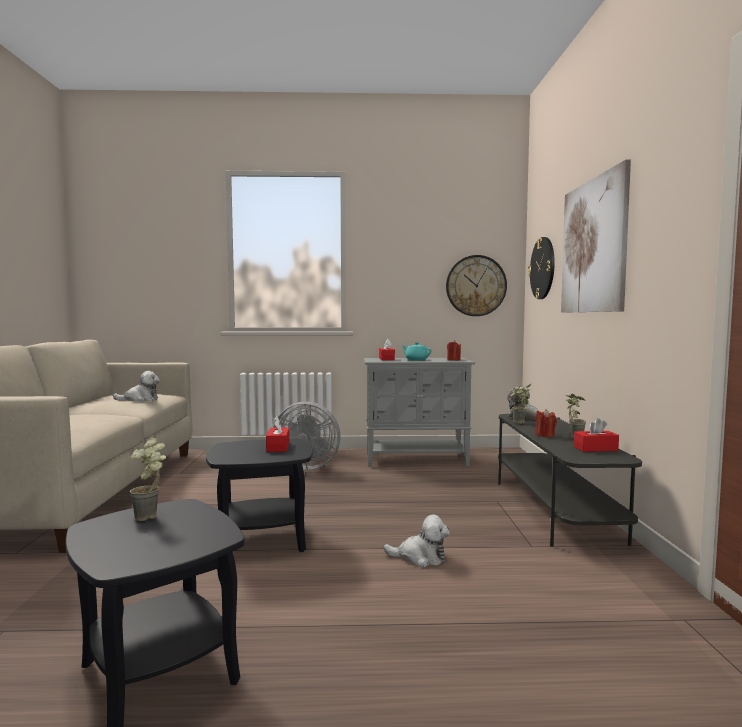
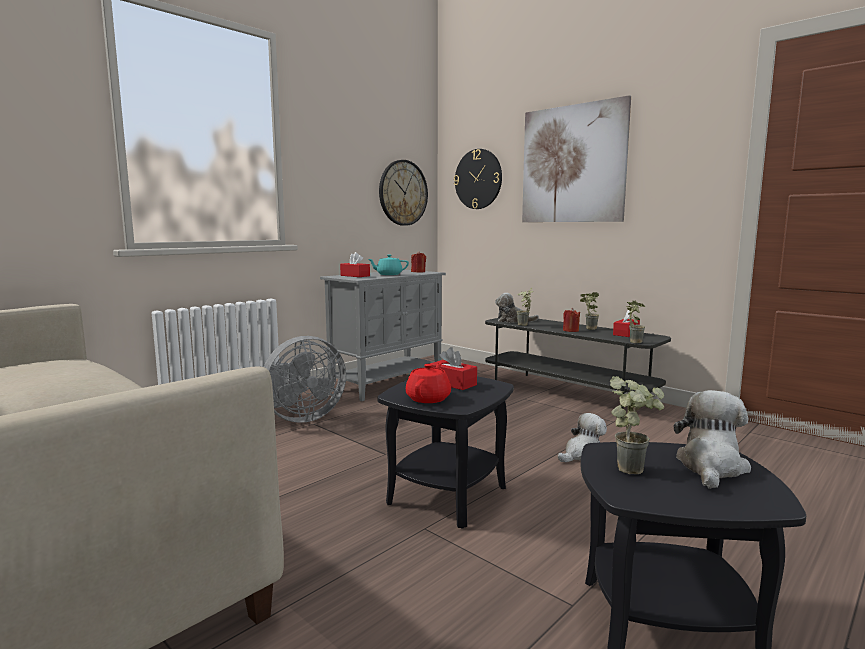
camera: 45 degrees left, 5 degrees up
plush toy [113,371,160,402] -> plush toy moved to [673,390,751,489]
none -> red teapot [406,363,451,403]
none -> potted plant [626,301,645,343]

